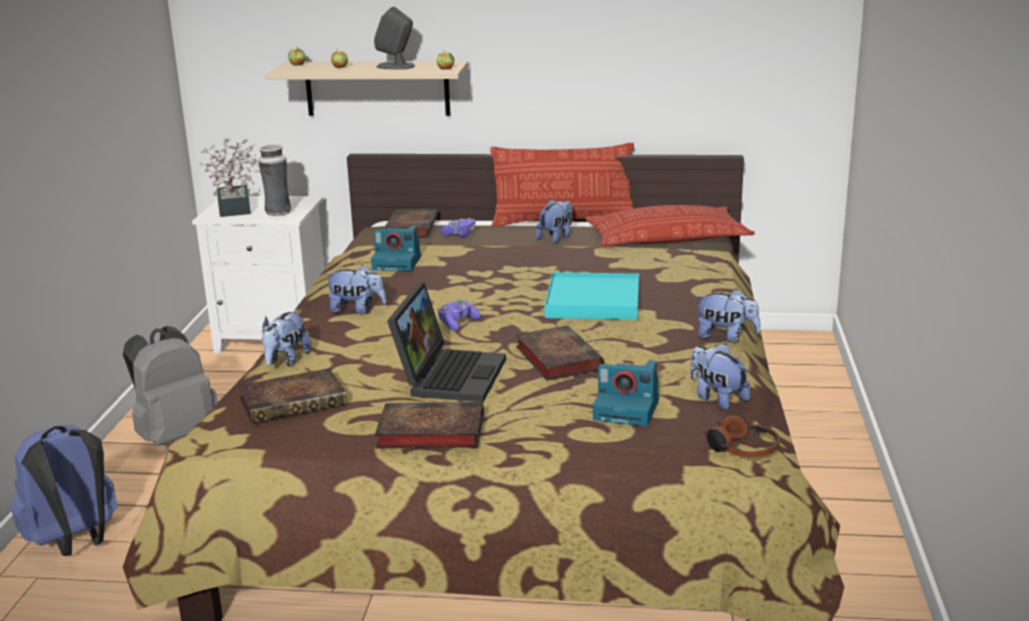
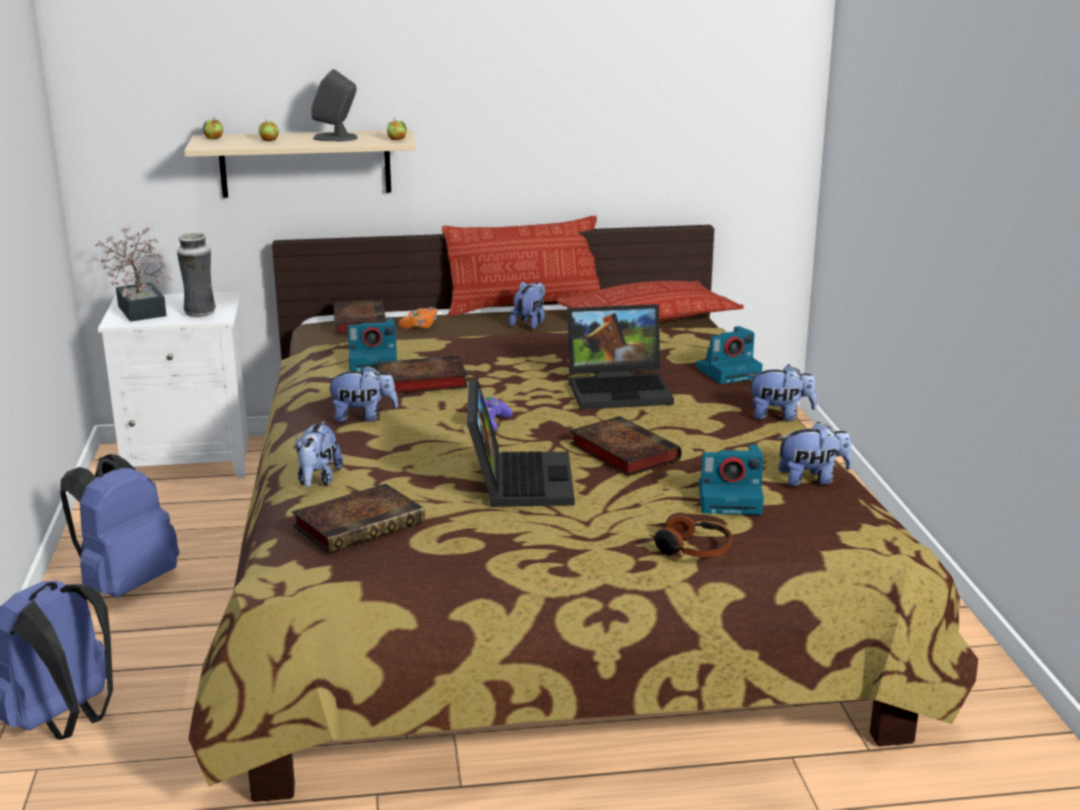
camera: 15 degrees left, 0 degrees up
grey backpack [123,326,218,446] -> blue backpack [60,454,179,598]
book [375,402,484,449] -> book moved to [376,355,468,394]
purple game controller [441,218,475,237] -> orange game controller [399,307,437,329]
turquoise tray [545,272,639,320] -> laptop [567,304,674,410]
plush toy [690,344,750,410] -> plush toy turned 135 degrees clockwise [777,422,852,487]
headphones [703,415,780,457] -> headphones moved to [649,513,732,557]
none -> camera [696,326,763,384]

